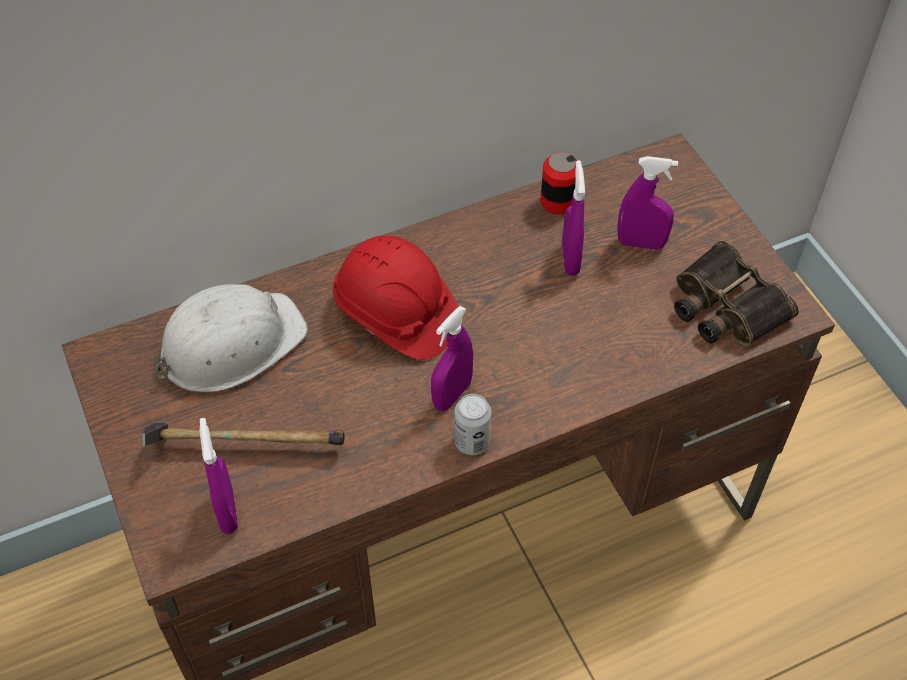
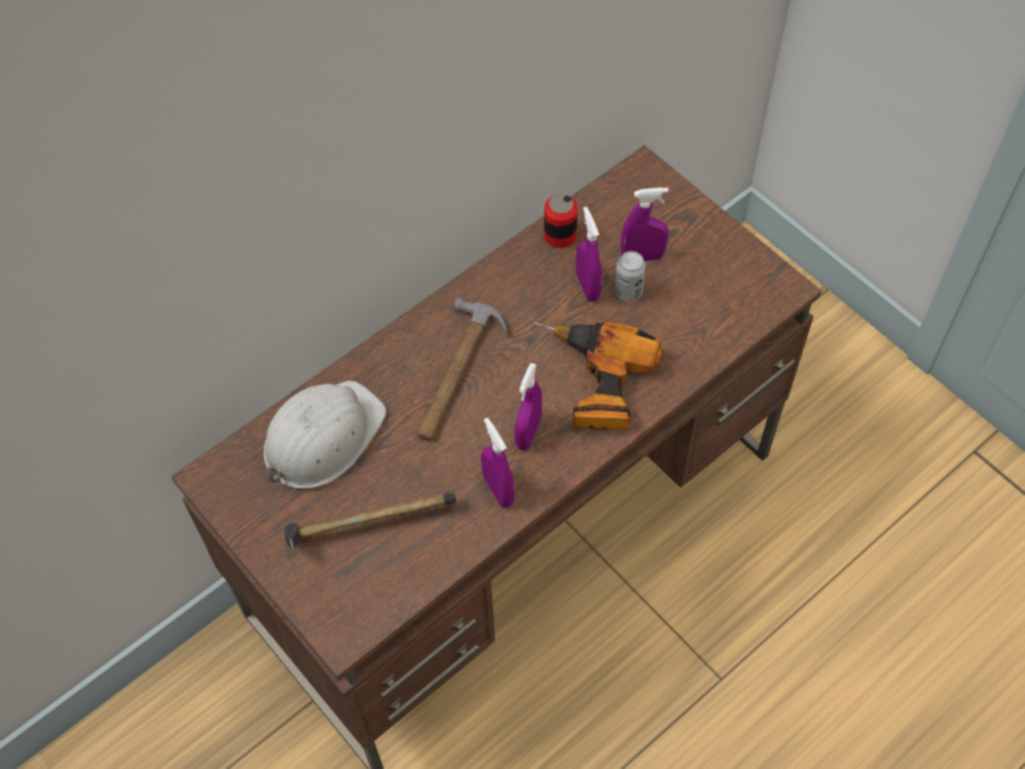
camera: 15 degrees left, 5 degrees up
purple spray bottle [200,418,238,534] -> purple spray bottle moved to [481,418,515,507]
red hard hat [333,235,458,360] -> hammer [416,297,507,441]
can [454,394,491,455] -> can moved to [614,251,646,302]
binoculars [674,241,799,346] -> none
none -> power drill [533,322,663,430]

